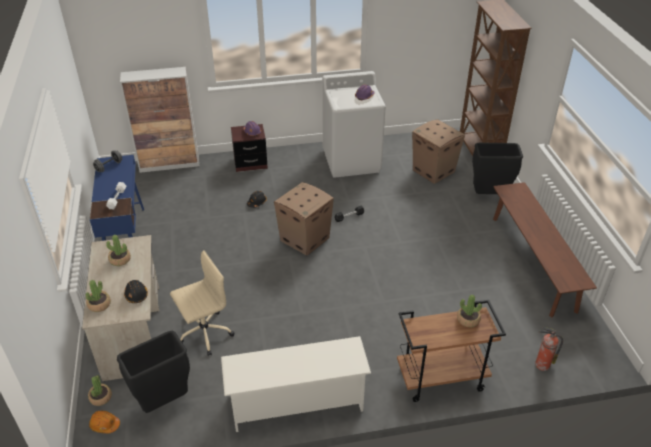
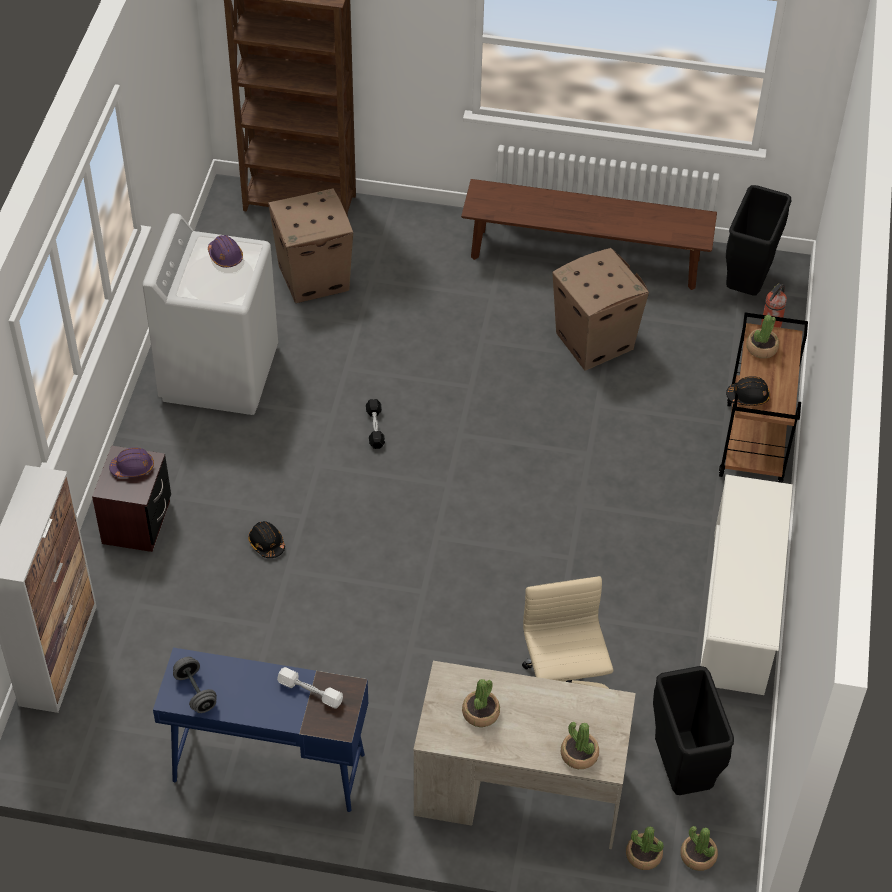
camera: 70 degrees left, 10 degrees up
orange hard hat [89,411,120,433] -> potted plant [681,826,718,871]
black hard hat [124,280,148,303] -> black hard hat moved to [726,376,770,406]
cardboard box [274,182,334,256] -> cardboard box moved to [552,248,649,370]
black trash can [472,143,523,194] -> black trash can moved to [726,185,791,296]

